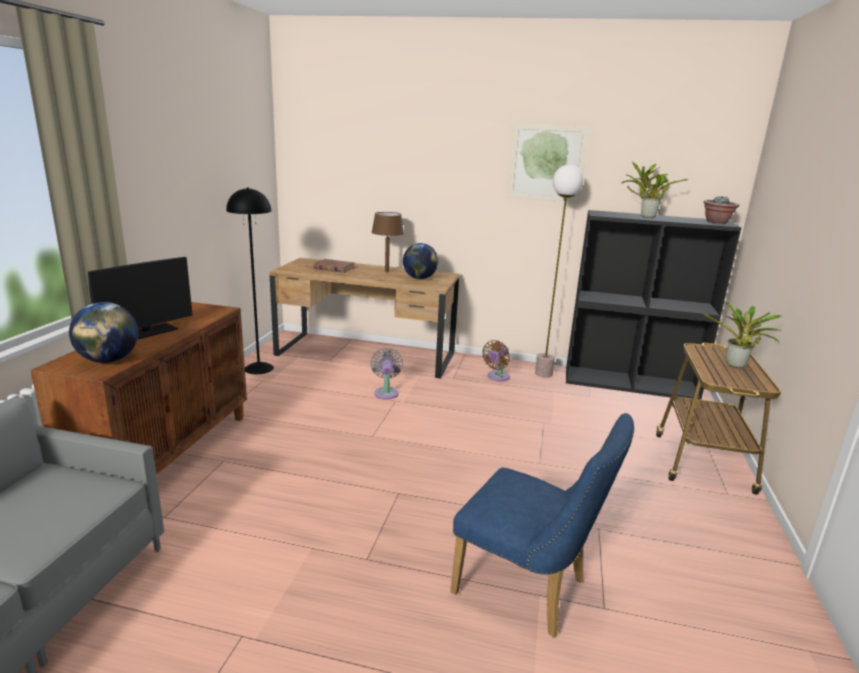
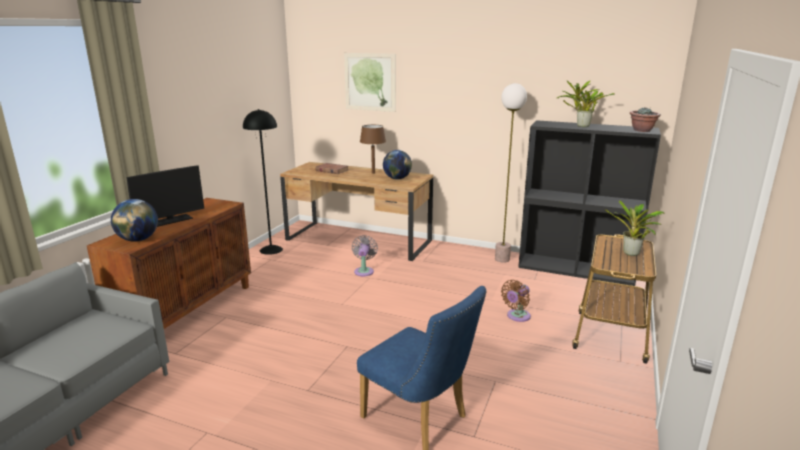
camera: 10 degrees right, 0 degrees up
brown fan [482,340,510,381] -> brown fan moved to [501,280,531,322]
picture [508,123,589,203] -> picture moved to [344,53,396,112]

